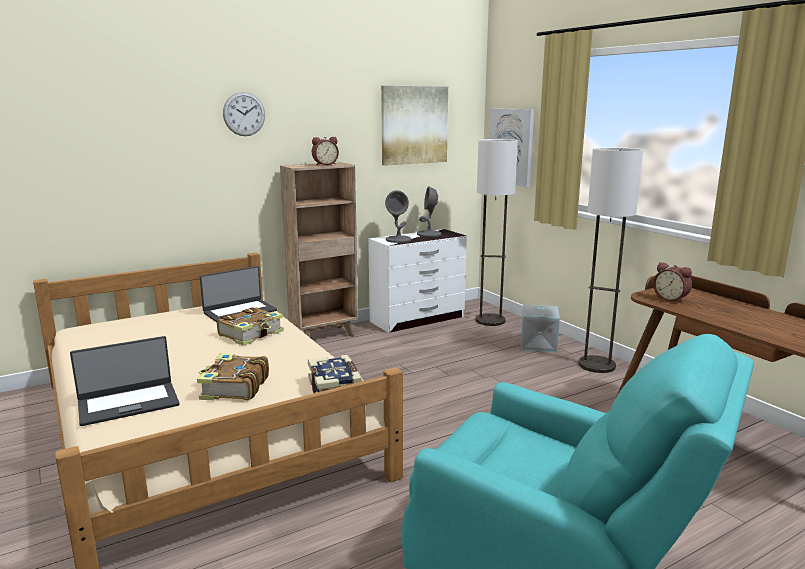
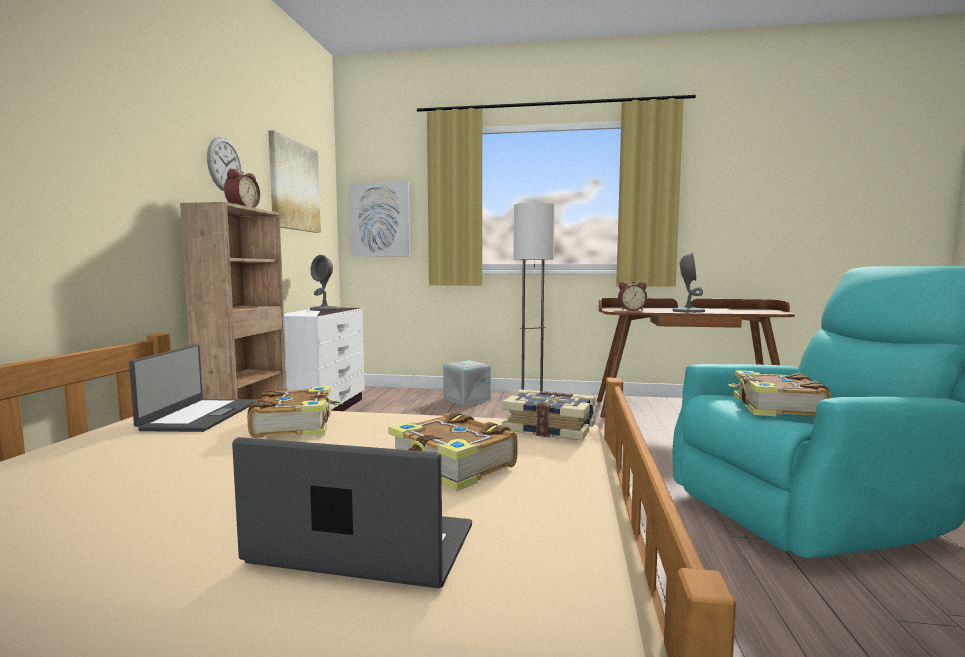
camera: 50 degrees left, 10 degrees down
laptop [70,336,179,426] -> laptop turned 90 degrees counterclockwise [232,437,472,589]
wall clock [223,92,265,136] -> wall clock moved to [207,137,242,191]
grey table lamp [385,190,411,243] -> grey table lamp moved to [672,252,705,313]
floor lamp [476,139,518,326] -> none
none -> book [728,370,831,417]

